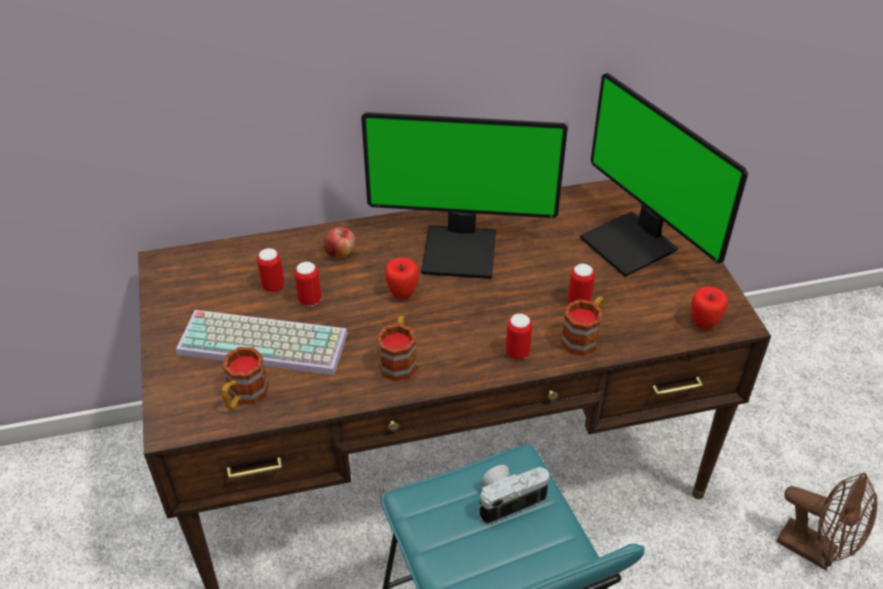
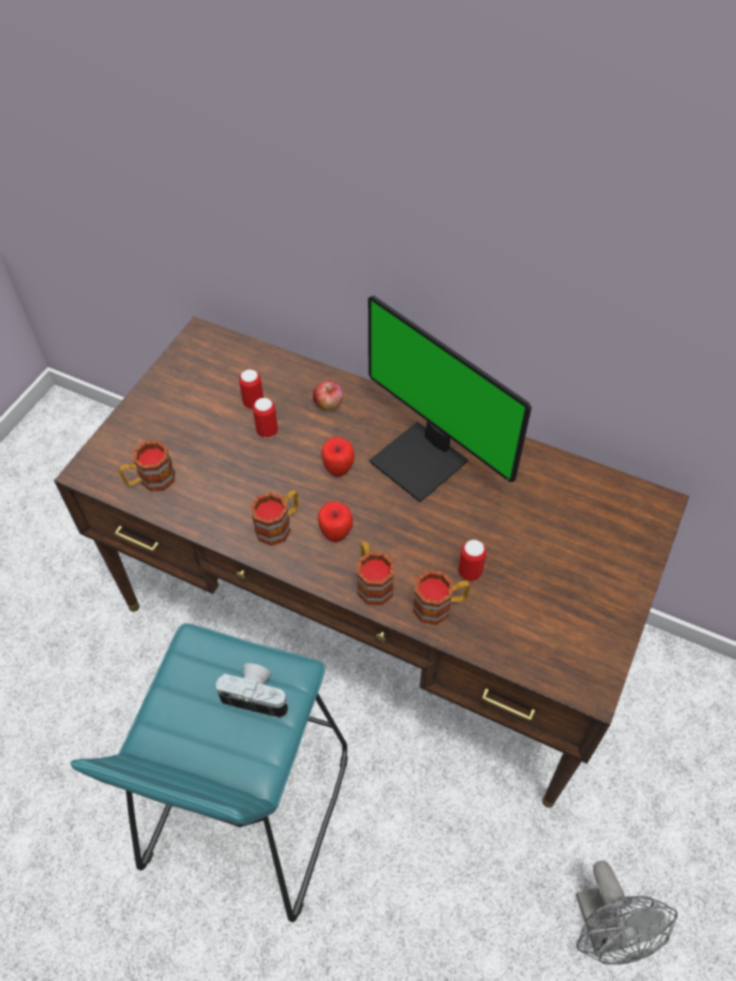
camera: 40 degrees right, 10 degrees up
keyboard [176,310,348,375] -> none
can [506,313,532,359] -> mug [357,542,394,606]
monitor [580,73,748,277] -> none
apple [691,286,728,329] -> apple moved to [318,501,353,542]
brown fan [777,473,877,570] -> grey fan [576,861,678,965]

